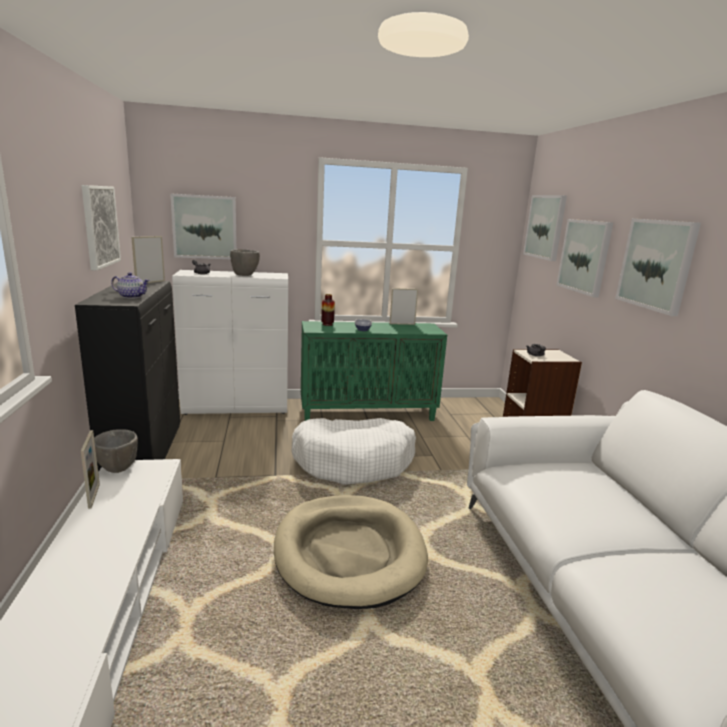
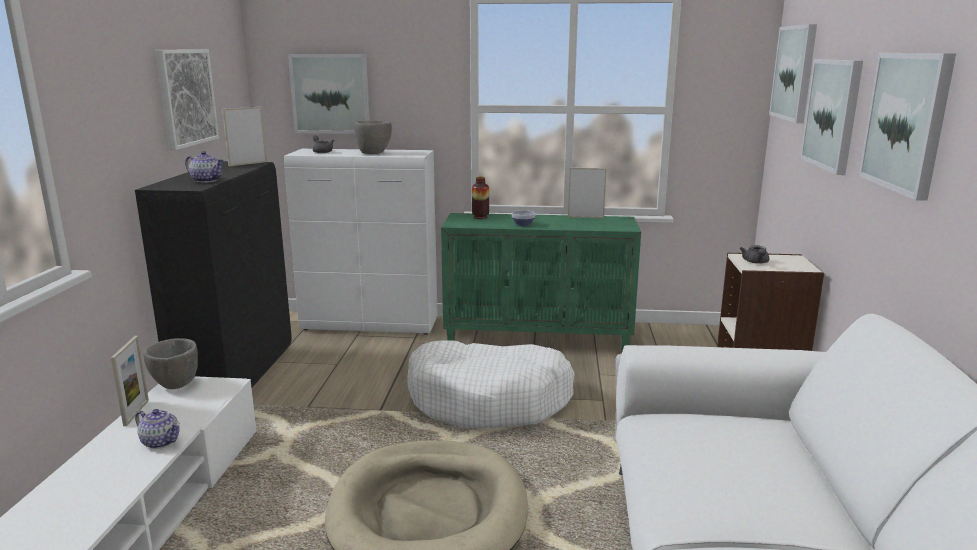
camera: 15 degrees right, 0 degrees up
none -> teapot [135,409,180,449]

